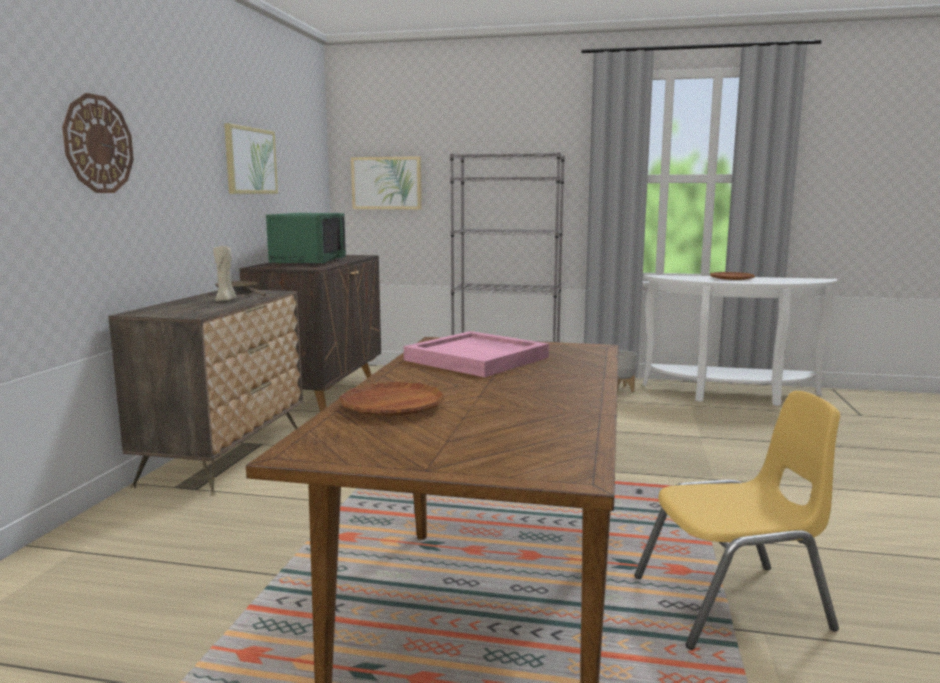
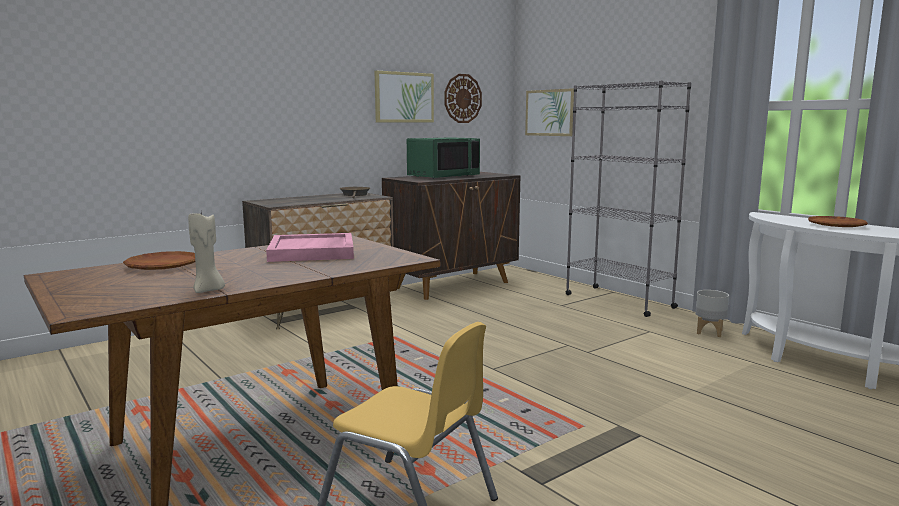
camera: 40 degrees right, 0 degrees up
wall clock [62,93,134,193] -> wall clock moved to [444,74,482,123]
beige candle [213,246,237,301] -> beige candle moved to [188,212,225,293]

